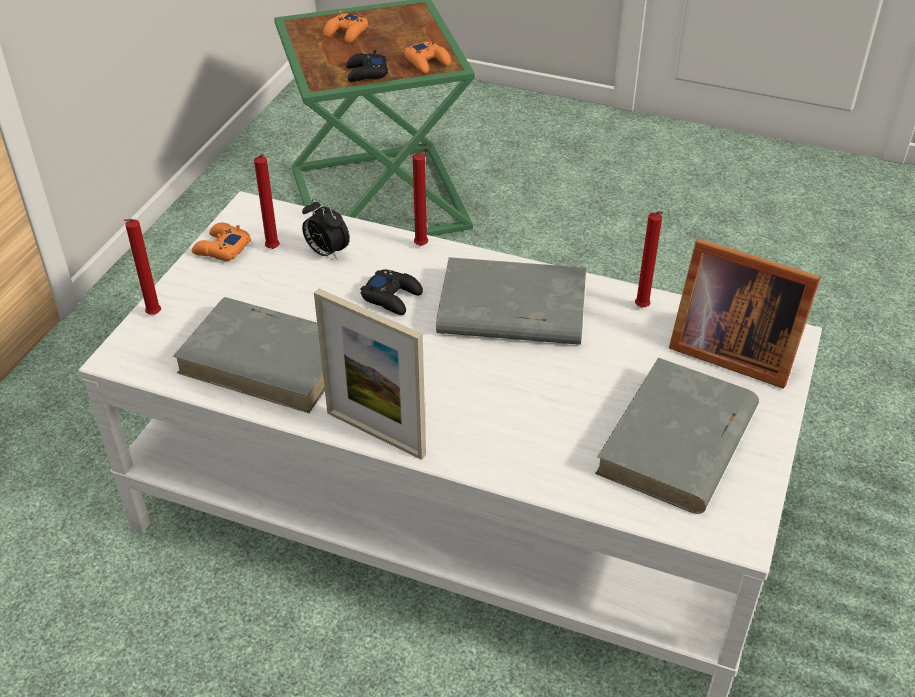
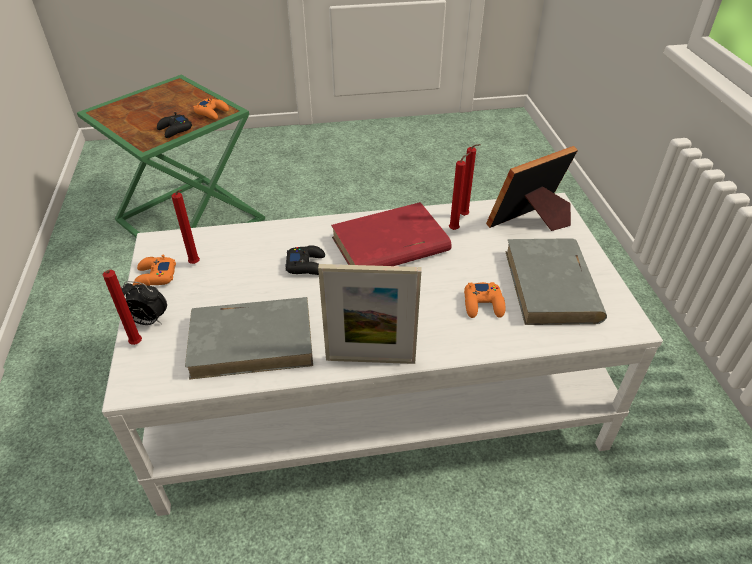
camera: 30 degrees left, 0 degrees up
alarm clock [302,198,350,260] -> alarm clock moved to [121,281,167,325]
orange game controller [323,11,368,43] -> orange game controller moved to [464,282,505,318]
red candle [413,146,432,246] -> red candle moved to [449,152,471,230]
grey book [436,257,586,345] -> red book [331,202,452,266]
picture frame [669,238,821,389] -> picture frame turned 150 degrees clockwise [486,146,578,231]

